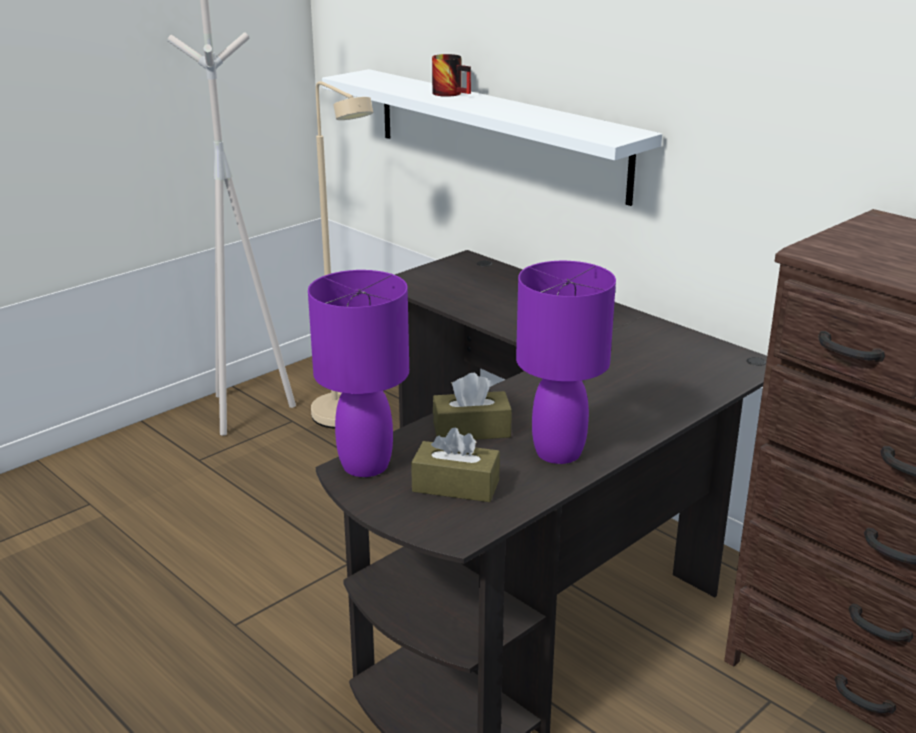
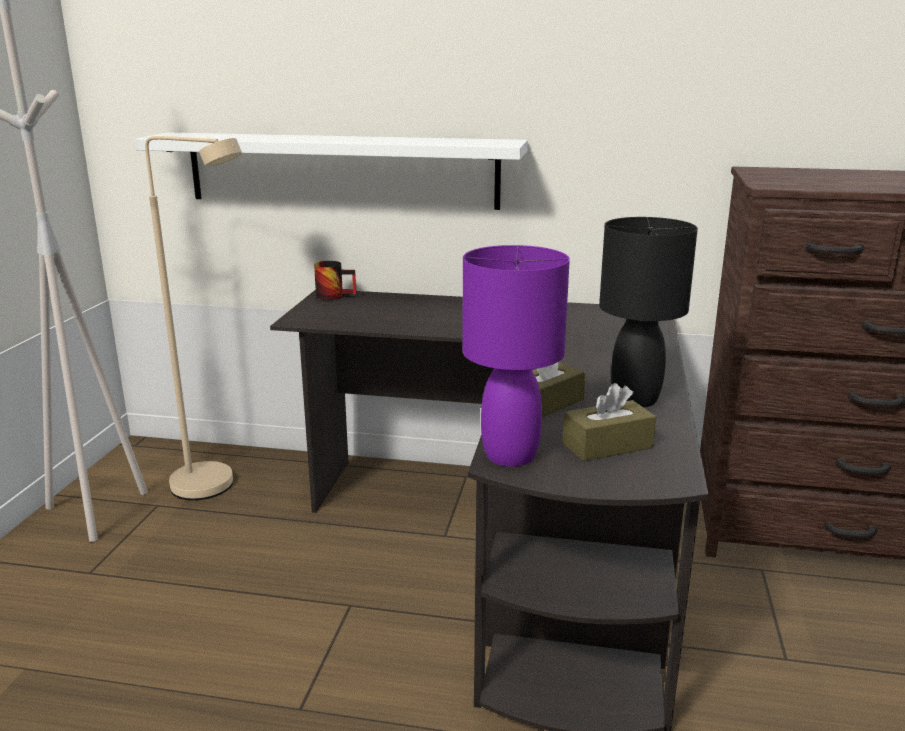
camera: 35 degrees left, 5 degrees down
mug [432,54,471,97] -> mug moved to [314,261,356,300]
purple table lamp [516,261,616,464] -> black table lamp [599,217,698,407]

